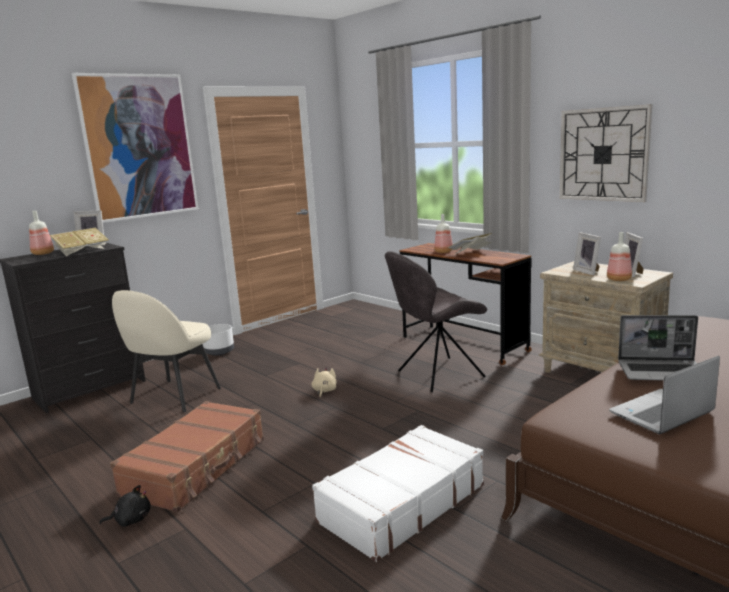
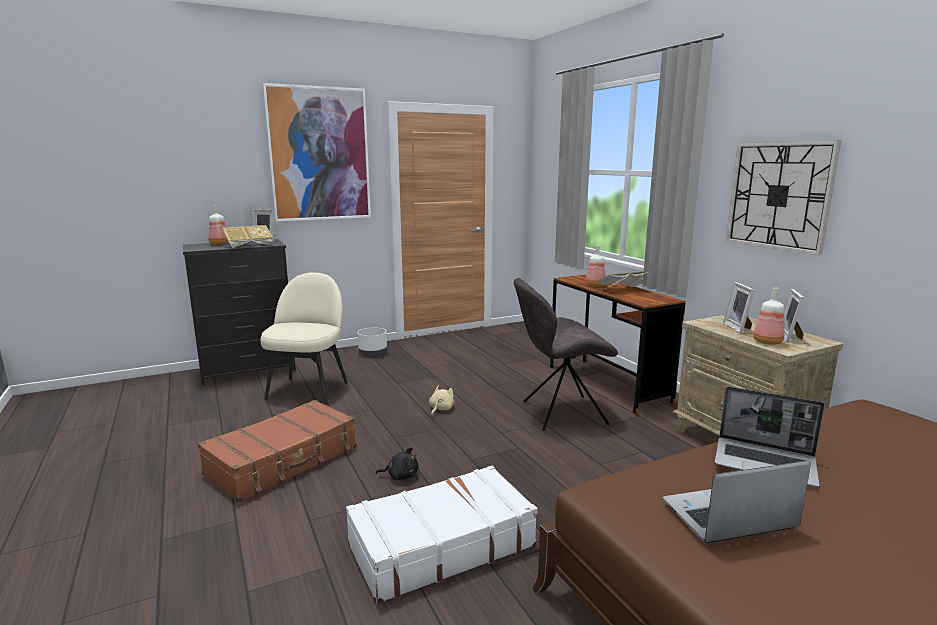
camera: 15 degrees right, 0 degrees up
black plush toy [99,485,151,527] -> black plush toy moved to [376,447,419,480]
beige chair [112,290,221,412] -> beige chair turned 150 degrees clockwise [260,272,348,404]

